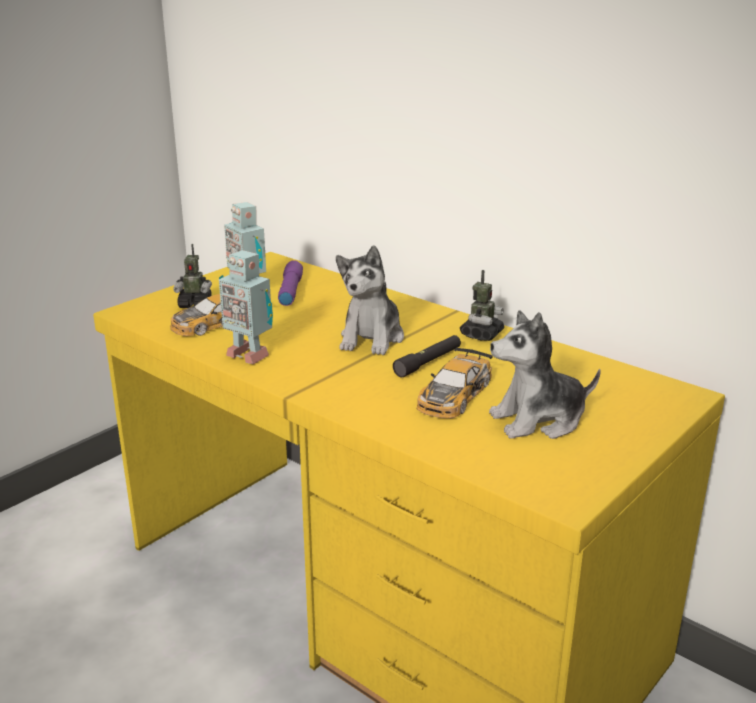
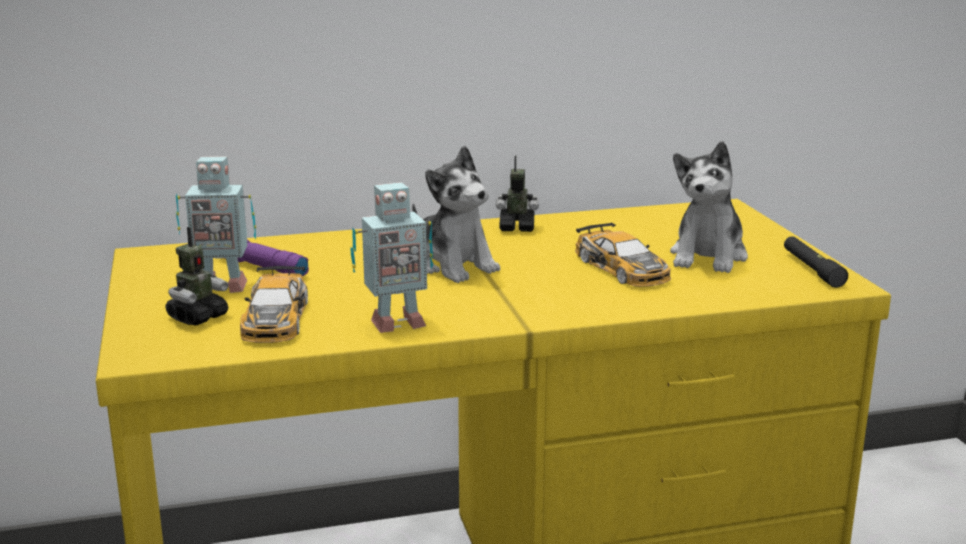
camera: 55 degrees left, 5 degrees down
black flashlight [393,335,461,377] -> black flashlight moved to [784,236,848,288]
toy robot [460,270,504,341] -> toy robot turned 60 degrees counterclockwise [496,155,539,232]

